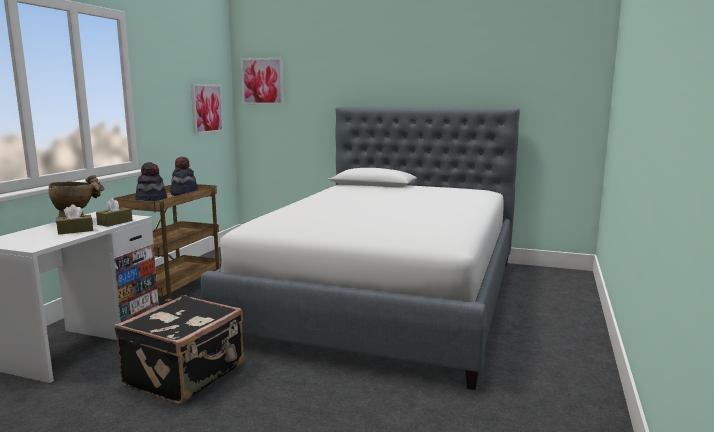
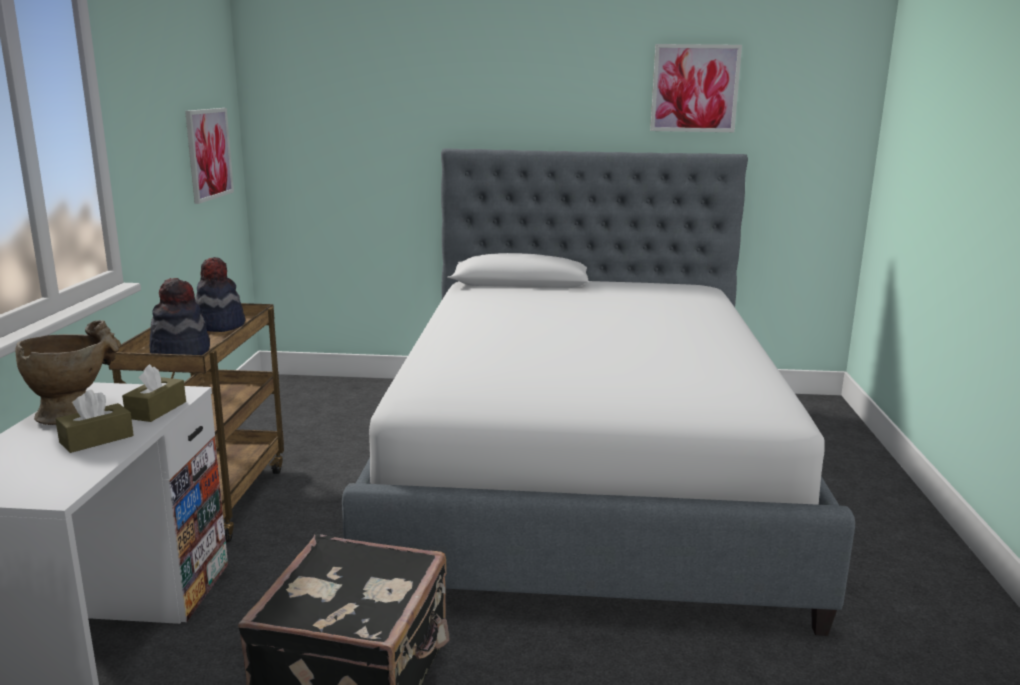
camera: 15 degrees left, 5 degrees up
picture [241,58,284,105] -> picture moved to [650,44,742,132]

